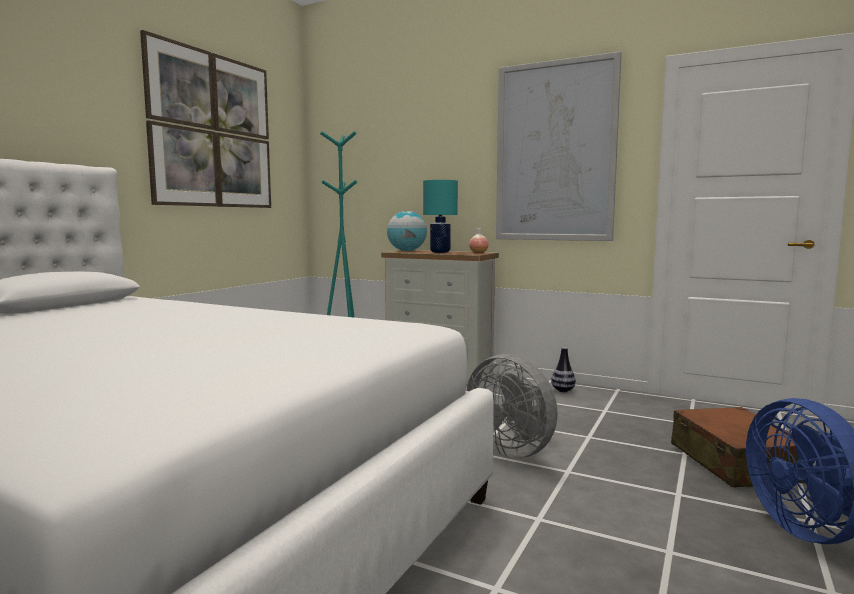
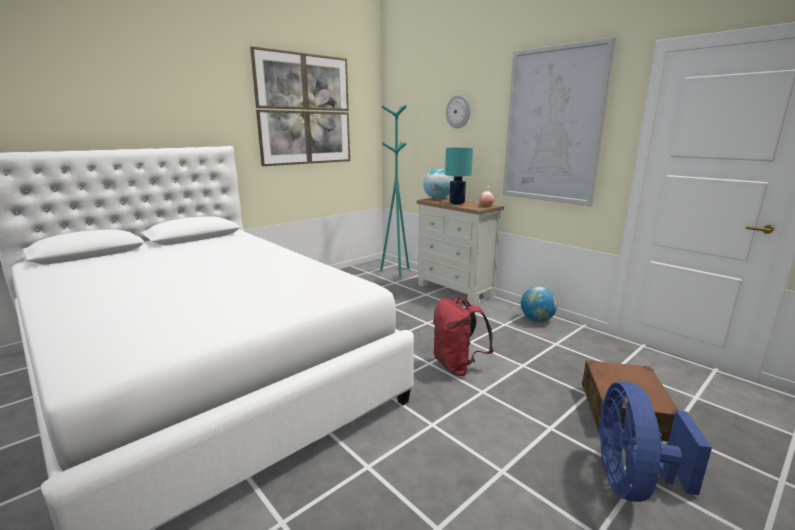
camera: 20 degrees right, 10 degrees up
grey fan [467,354,558,458] -> red backpack [433,298,494,376]
vase [551,347,576,392] -> globe [521,287,558,322]
none -> wall clock [446,95,470,128]

